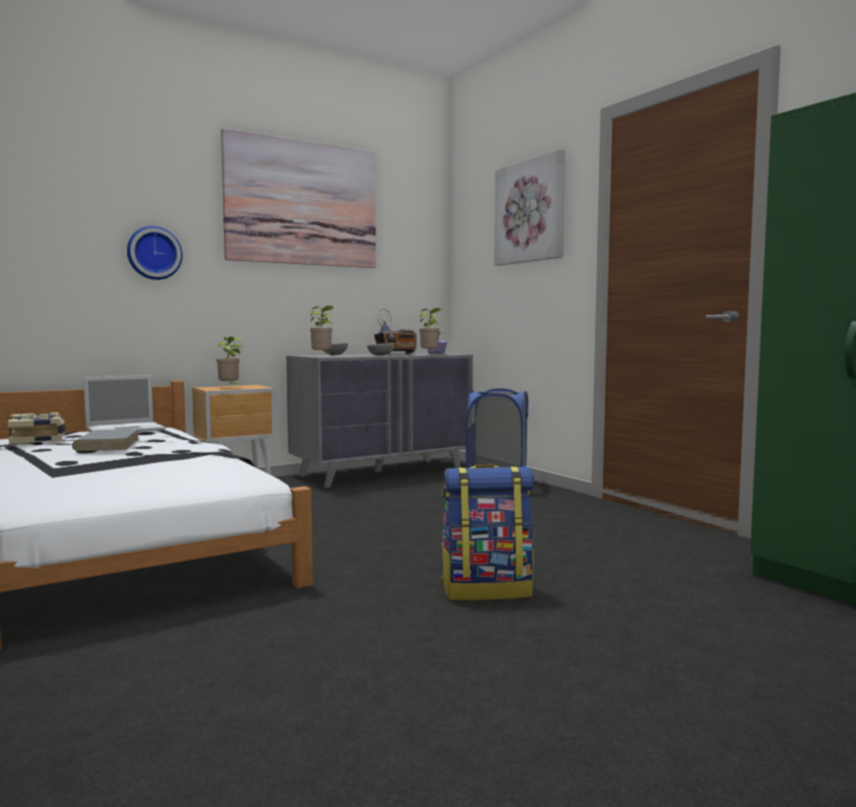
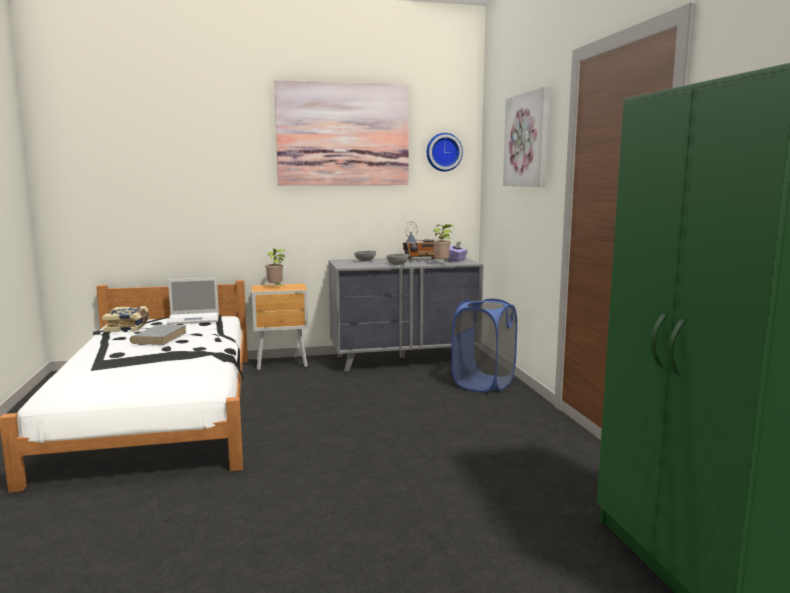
camera: 20 degrees right, 5 degrees up
wall clock [127,226,183,280] -> wall clock moved to [427,133,463,171]
potted plant [310,306,334,355] -> none
backpack [441,464,534,600] -> none

